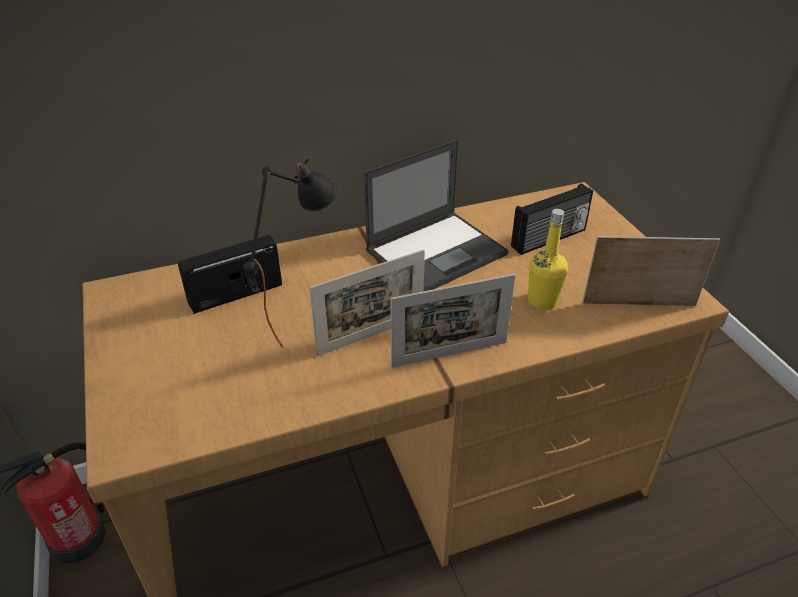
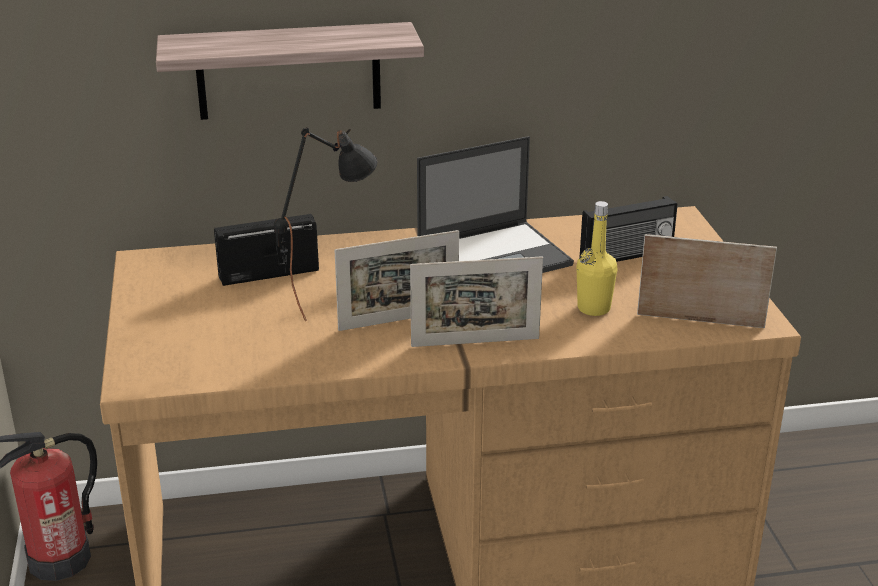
camera: 10 degrees right, 10 degrees down
none -> shelf [156,22,424,120]

